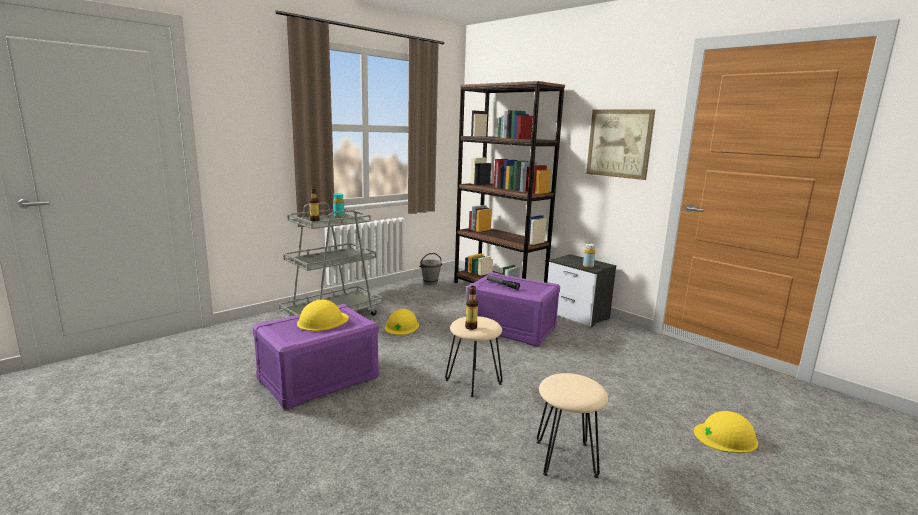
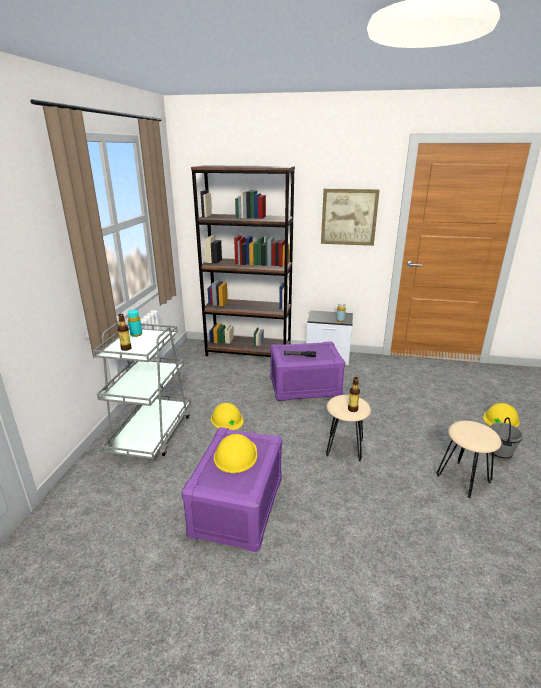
camera: 35 degrees left, 10 degrees up
grey bucket [419,253,442,285] -> grey bucket moved to [490,417,523,461]

